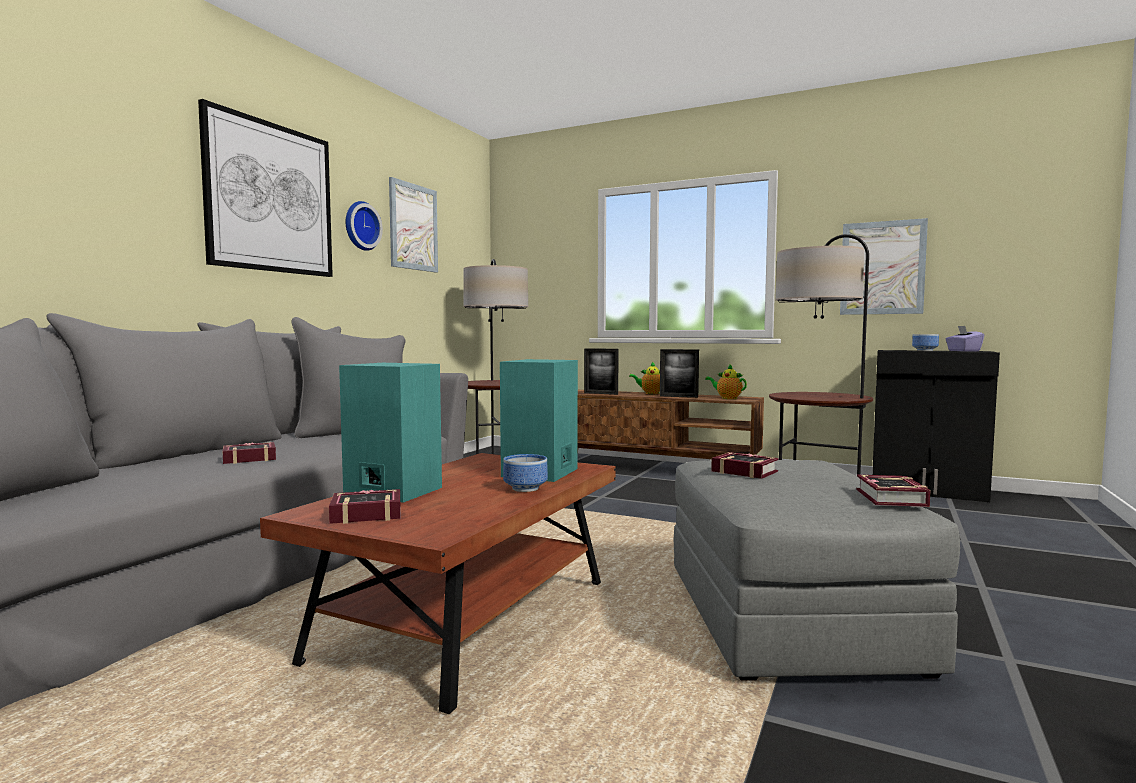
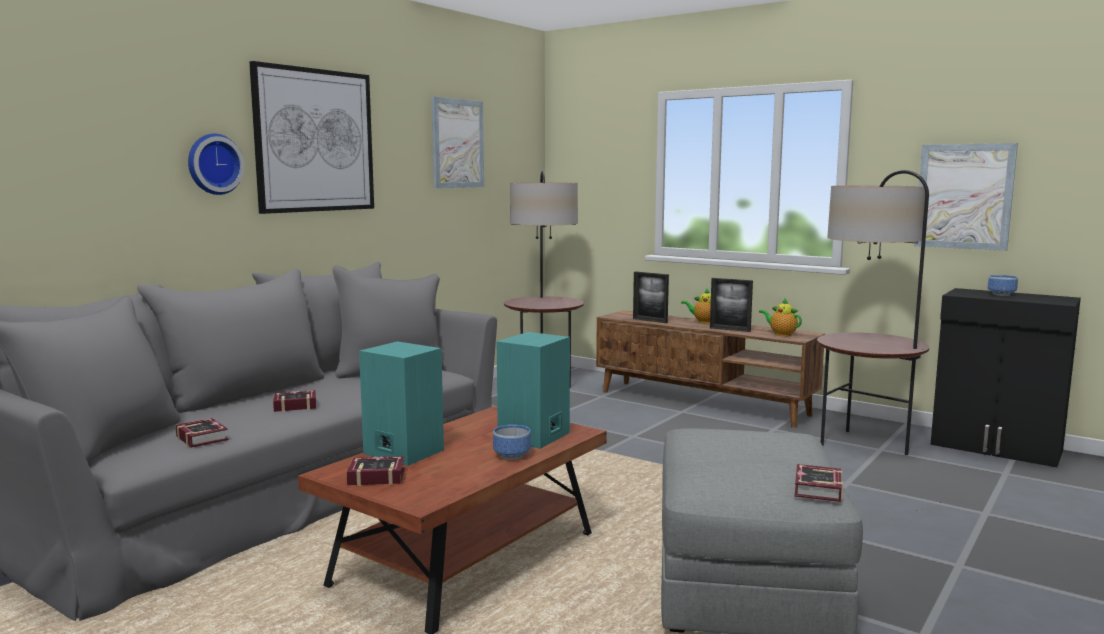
camera: 10 degrees right, 5 degrees up
wall clock [346,201,383,251] -> wall clock moved to [188,134,245,195]
book [711,452,779,479] -> book moved to [176,418,228,448]
purple tissue box [945,326,984,352] -> none

